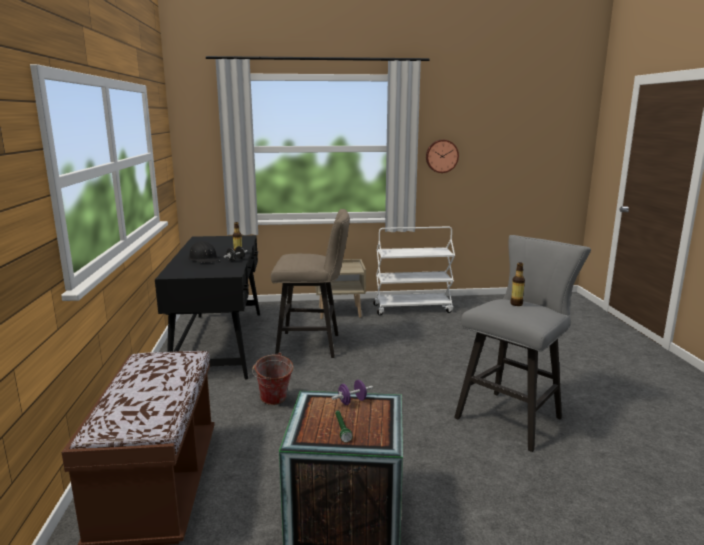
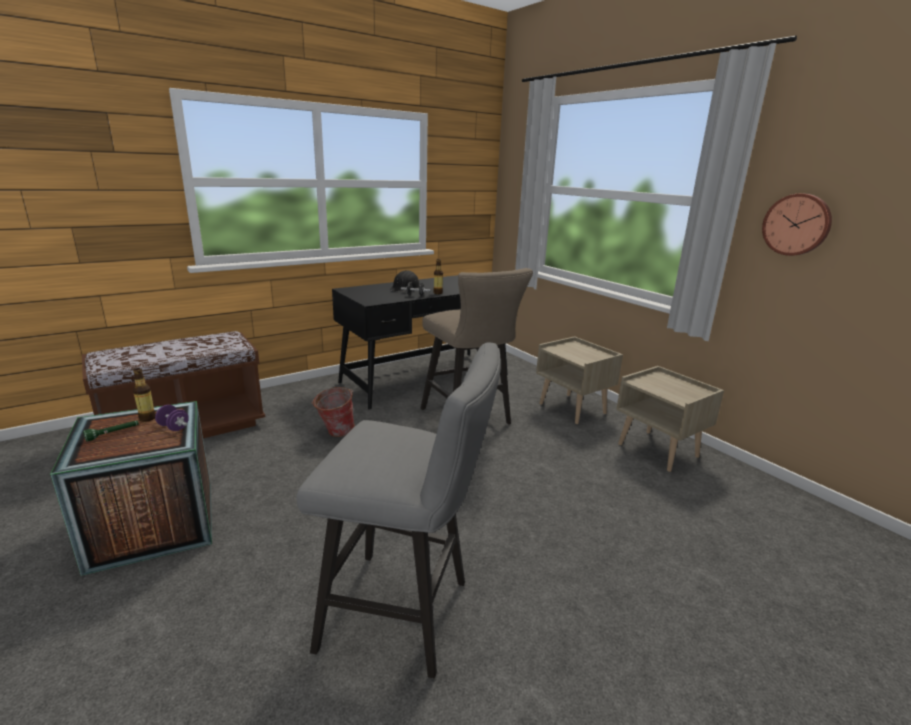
camera: 60 degrees right, 5 degrees up
white cart [373,227,455,315] -> beige nightstand [616,366,724,472]
bottle [510,262,525,306] -> bottle moved to [133,368,156,422]

